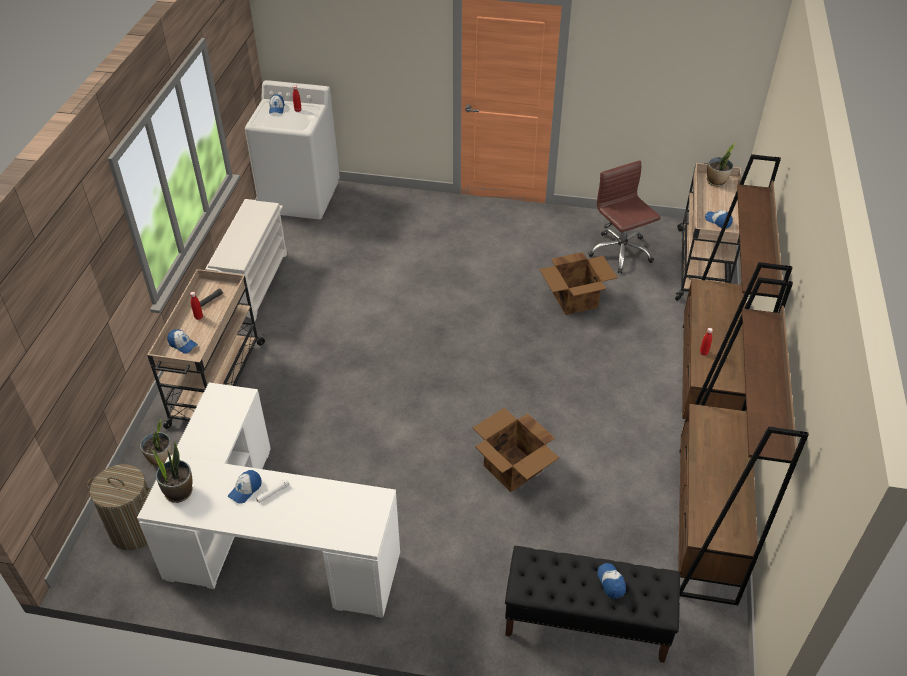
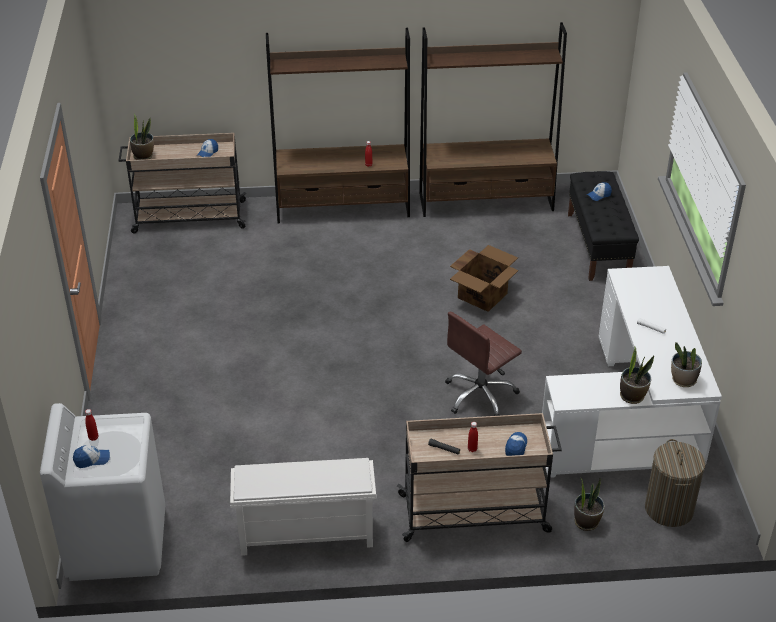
camera: 105 degrees left, 5 degrees down
cap [228,470,261,504] -> none
cardboard box [539,252,618,315] -> none
brown office chair [588,160,661,274] -> brown office chair moved to [445,311,522,416]
none -> potted plant [620,347,654,404]

